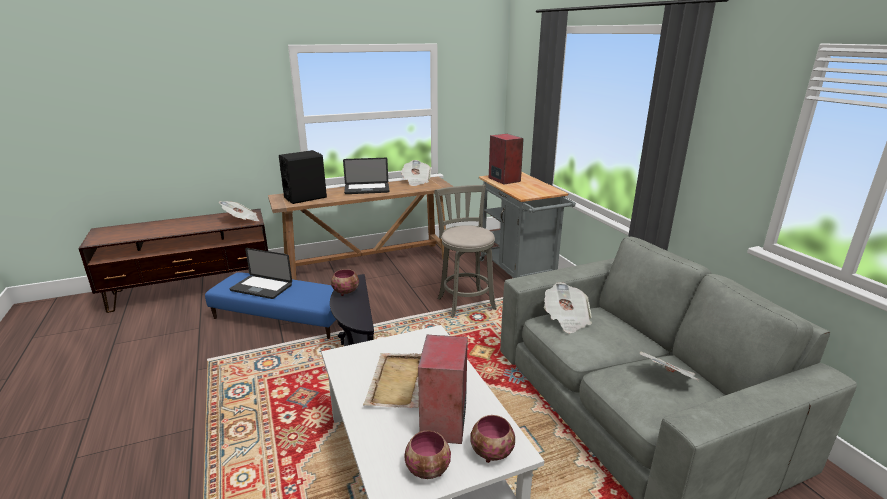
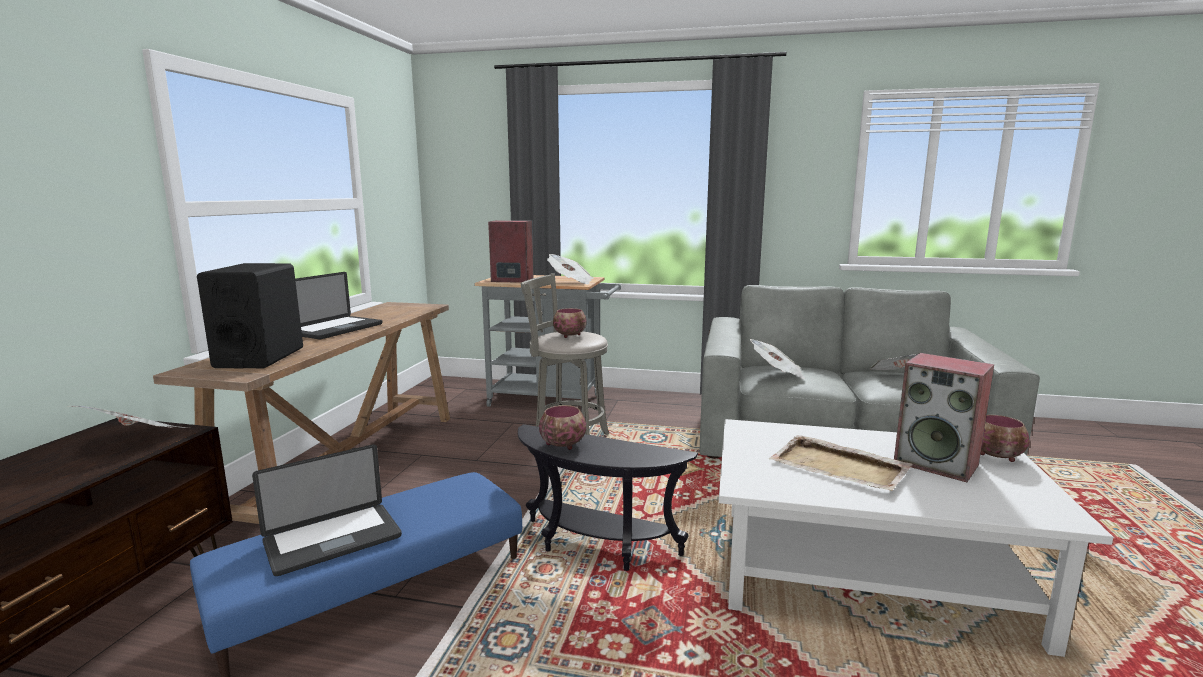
camera: 55 degrees left, 10 degrees down
newspaper [401,160,431,186] -> newspaper moved to [547,254,593,284]
bowl [404,430,451,479] -> bowl moved to [553,308,587,338]

